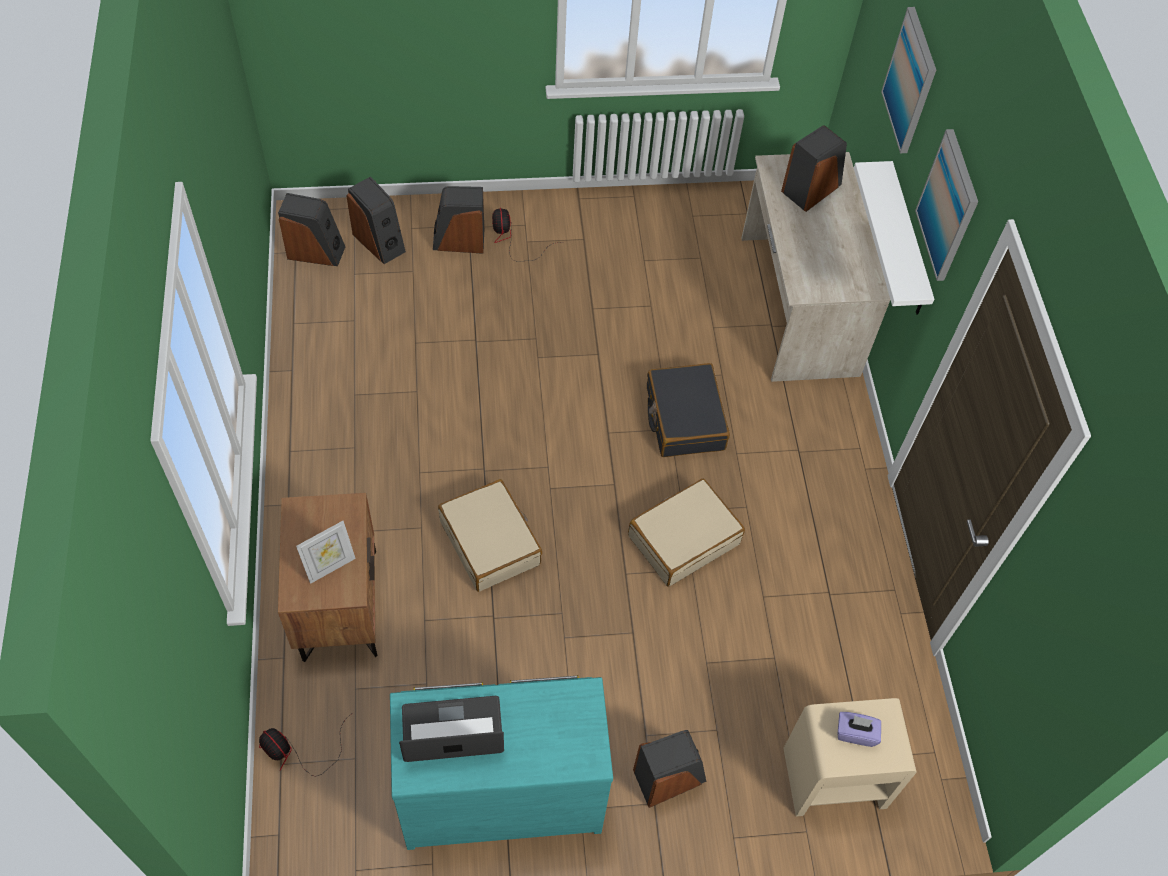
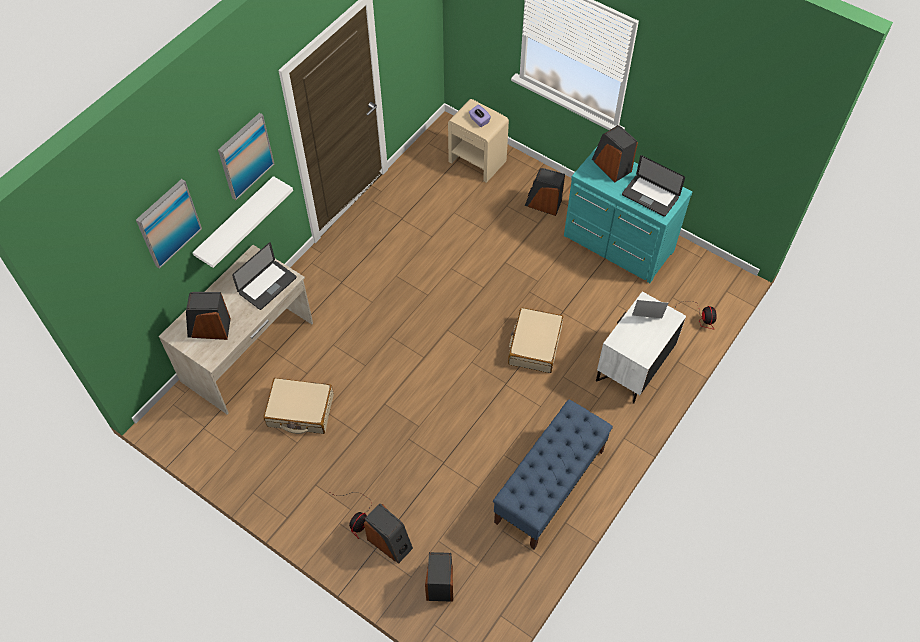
camera: 135 degrees left, 0 degrees up
speaker [278,193,345,266] -> speaker moved to [592,125,638,183]
brown nightstand [278,493,378,662] -> white nightstand [596,291,686,403]
beige suitcase [628,479,745,587] -> beige suitcase moved to [264,378,334,434]
black suitcase [647,363,730,457] -> none
none -> laptop [232,242,297,310]
none -> blue bench [493,399,613,549]

